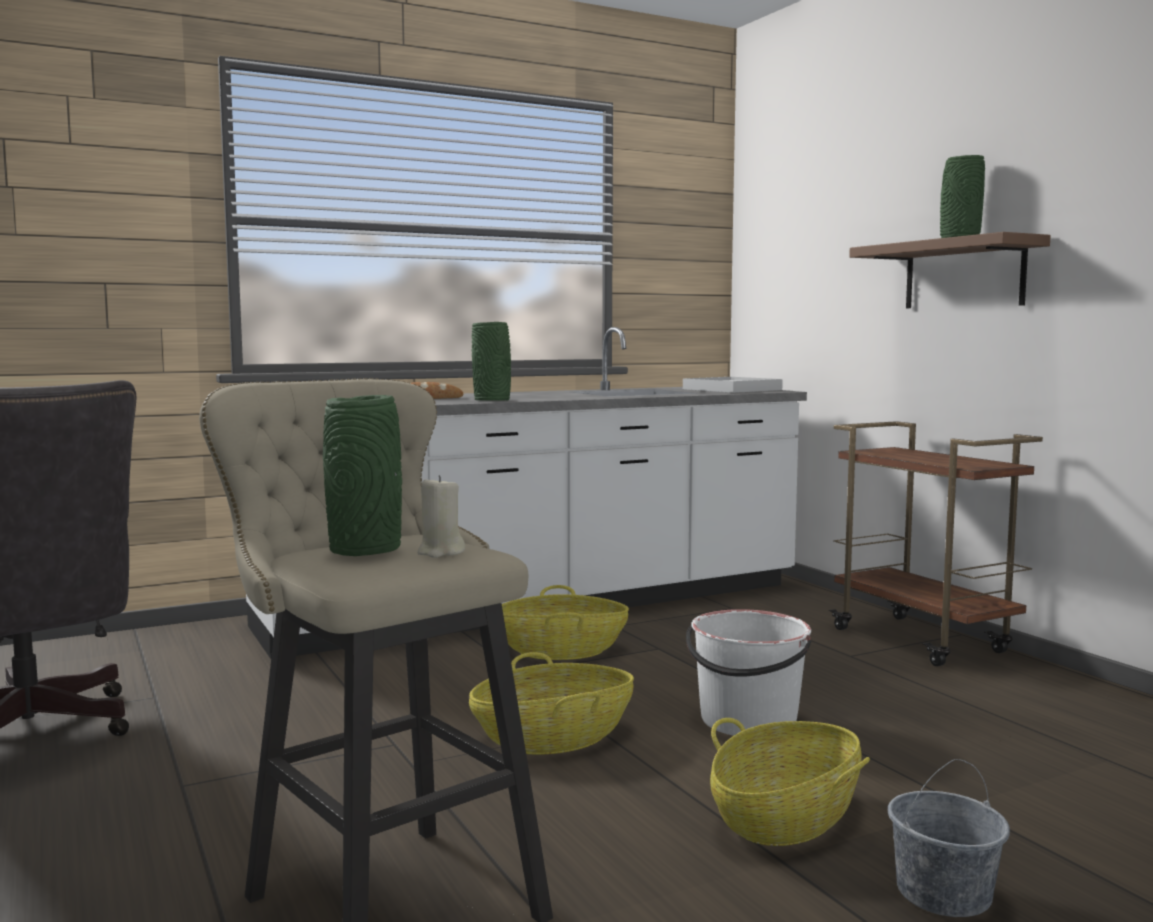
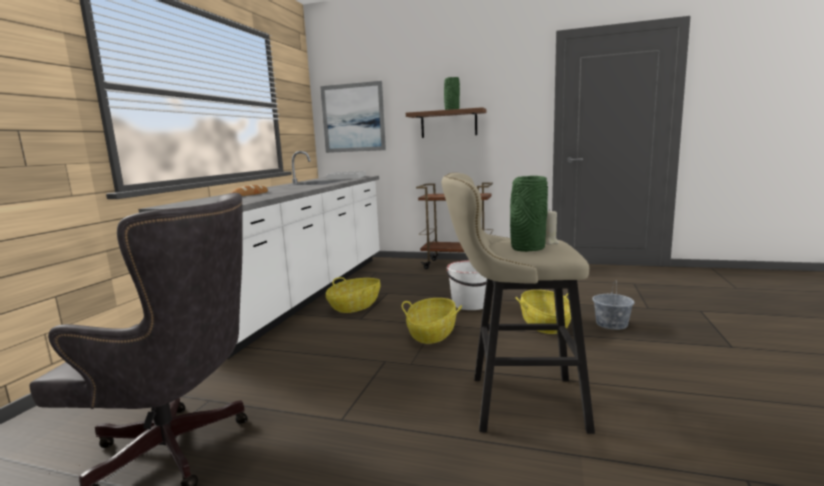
camera: 45 degrees left, 5 degrees up
green vase [472,322,511,401] -> none
none -> picture [320,81,386,153]

